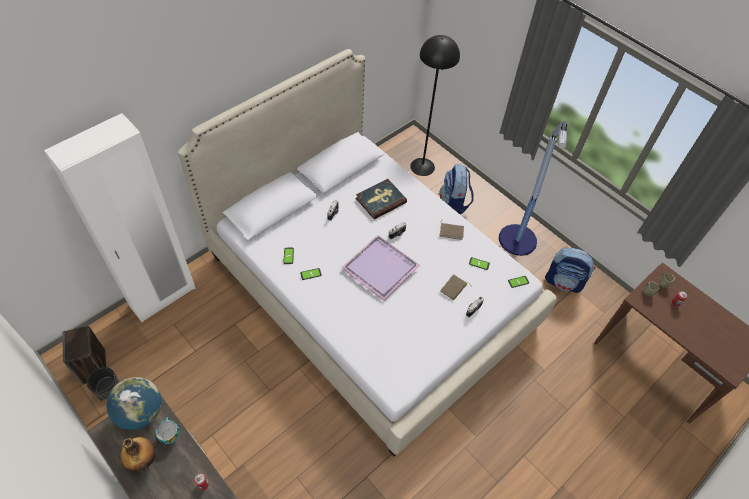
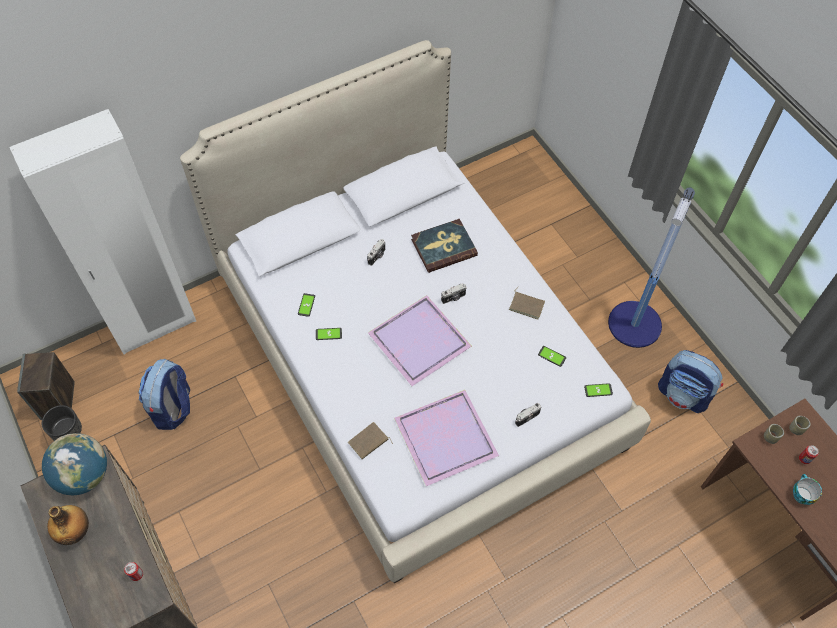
camera: 15 degrees right, 5 degrees up
cup [156,417,180,444] -> cup moved to [793,474,822,505]
black floor lamp [410,35,460,176] -> none
backpack [439,164,474,214] -> backpack moved to [139,359,190,430]
brown book [440,274,472,300] -> brown book moved to [348,422,393,459]
none -> purple tray [394,390,499,486]

